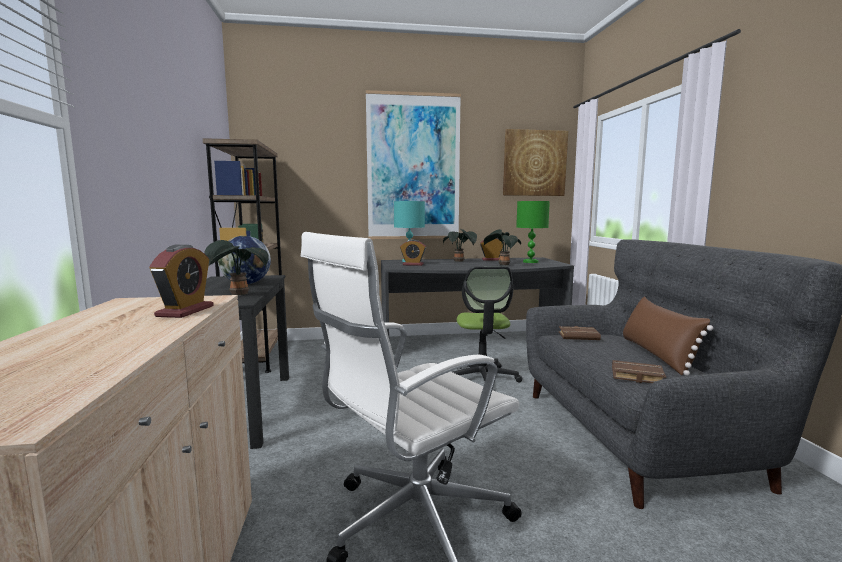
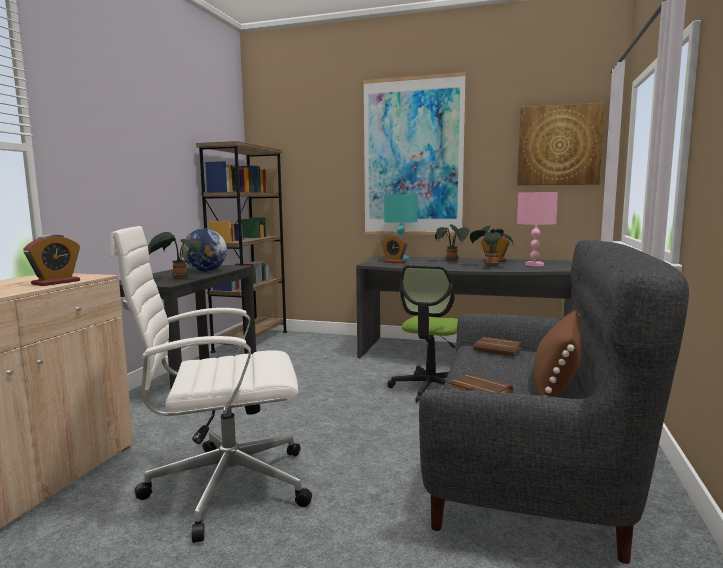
camera: 25 degrees right, 0 degrees up
green table lamp [516,201,550,263] -> pink table lamp [517,192,558,266]

